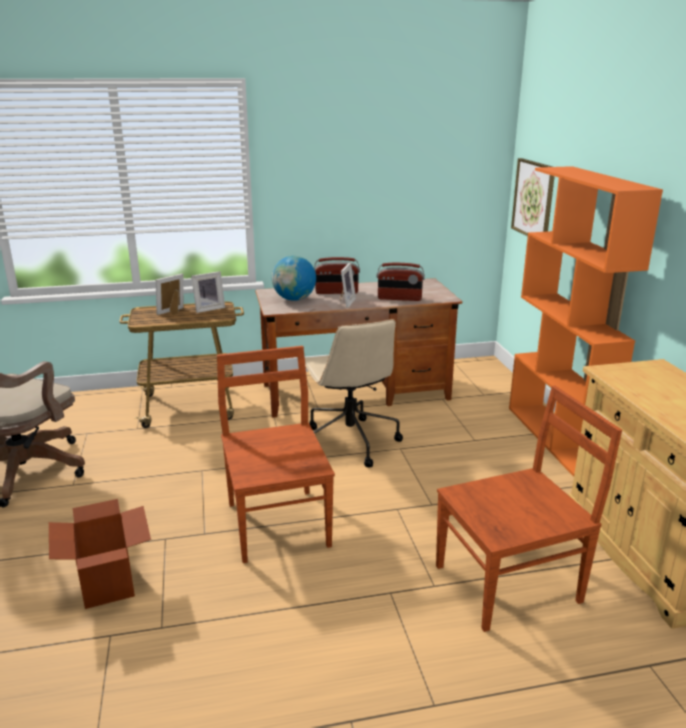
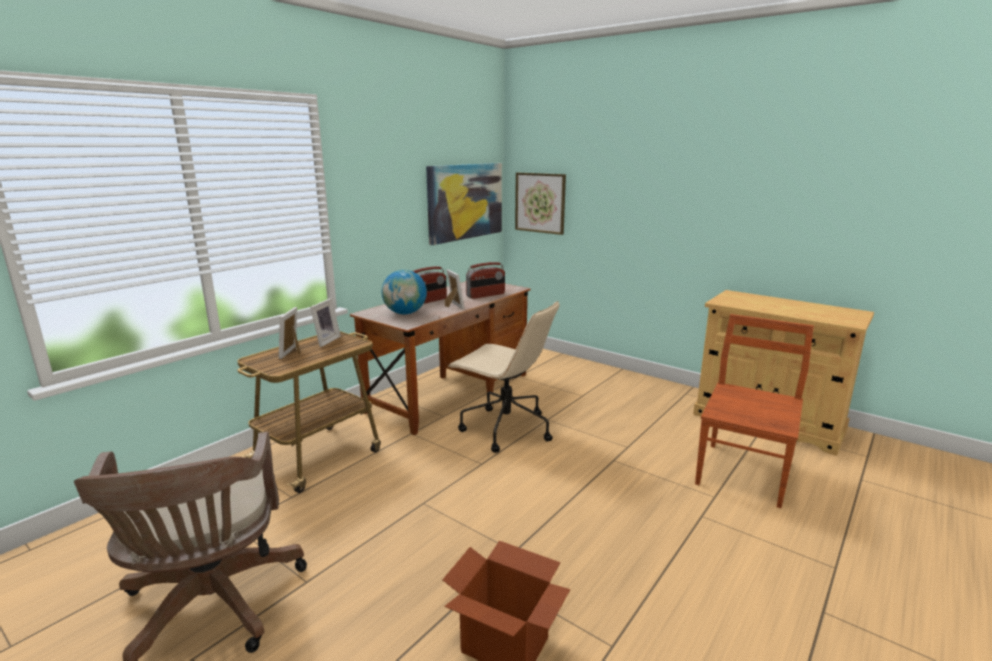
camera: 40 degrees left, 5 degrees down
brown chair [217,346,335,563] -> none
orange bookcase [509,166,663,476] -> none
none -> picture [426,163,502,245]

